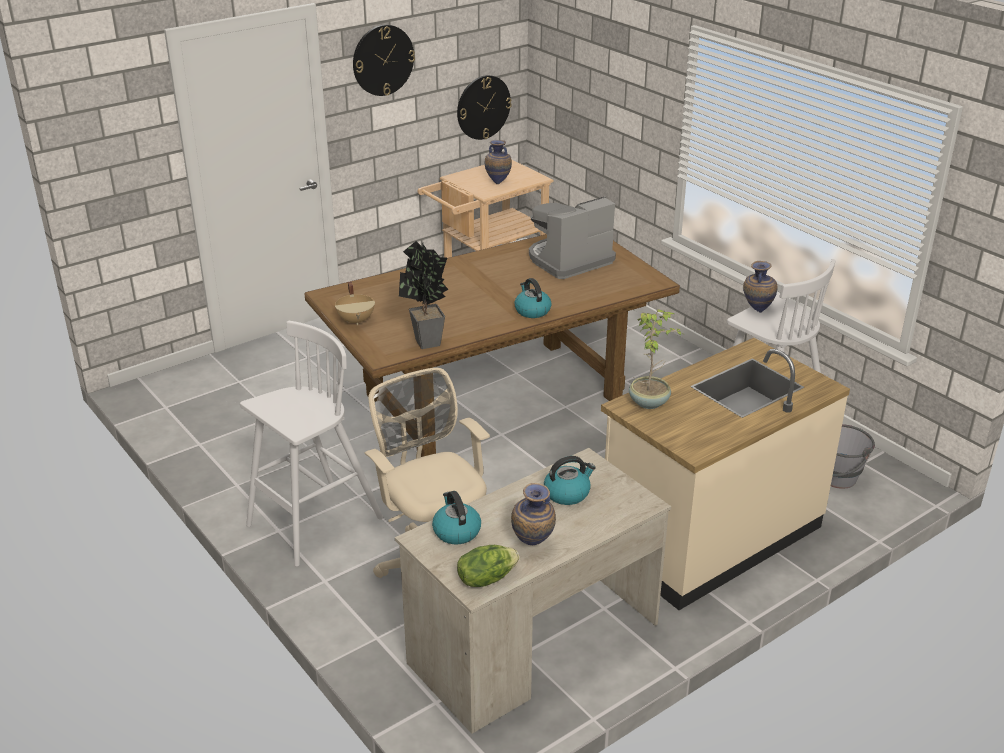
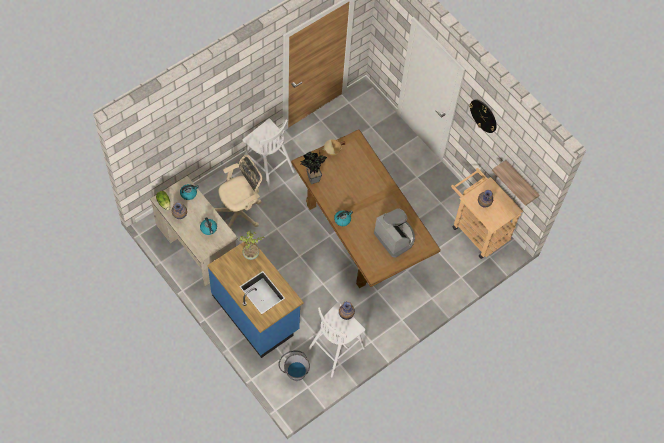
camera: 85 degrees right, 30 degrees up
wall clock [457,75,512,140] -> shelf [492,160,539,206]
beige counter [601,338,850,610] -> blue counter [207,241,304,358]

